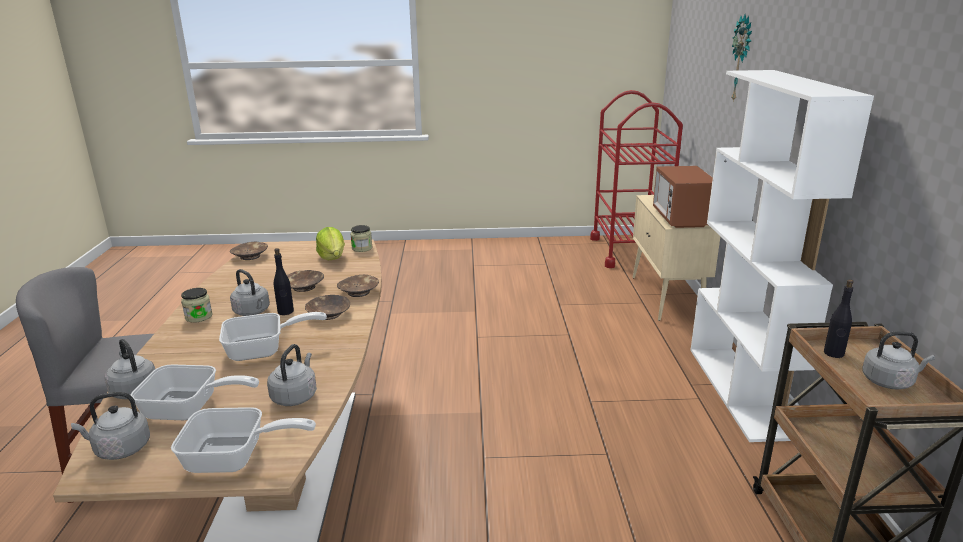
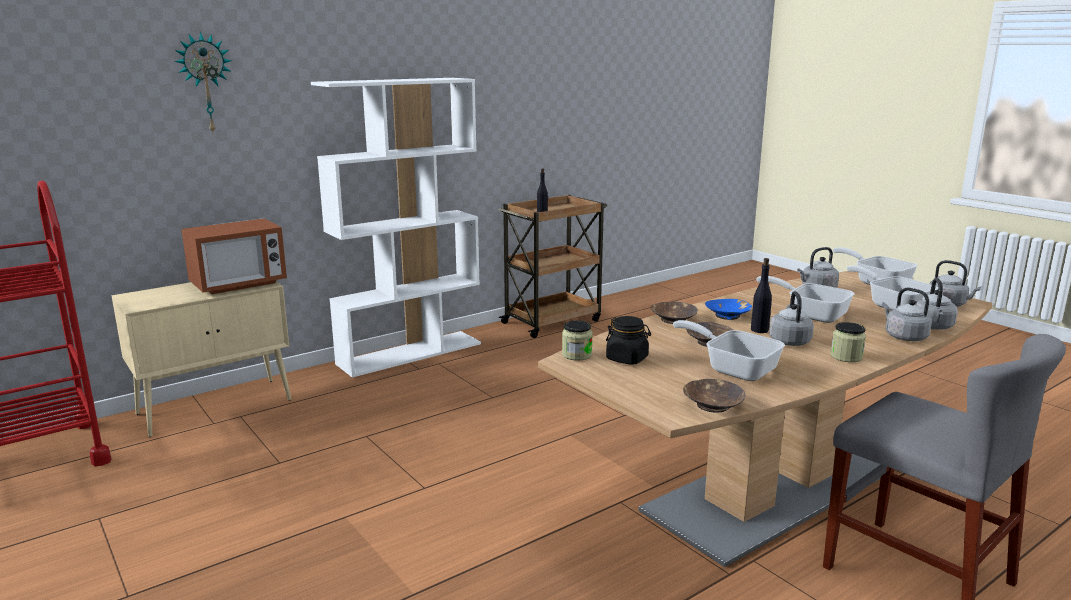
camera: 125 degrees left, 5 degrees down
brown bowl [305,295,350,320] -> blue bowl [705,299,752,320]
lettuce [316,227,345,260] -> black jar [606,316,651,365]
grey kettle [862,331,935,390] -> grey kettle moved to [882,287,932,341]
none -> frying pan [673,320,785,381]

